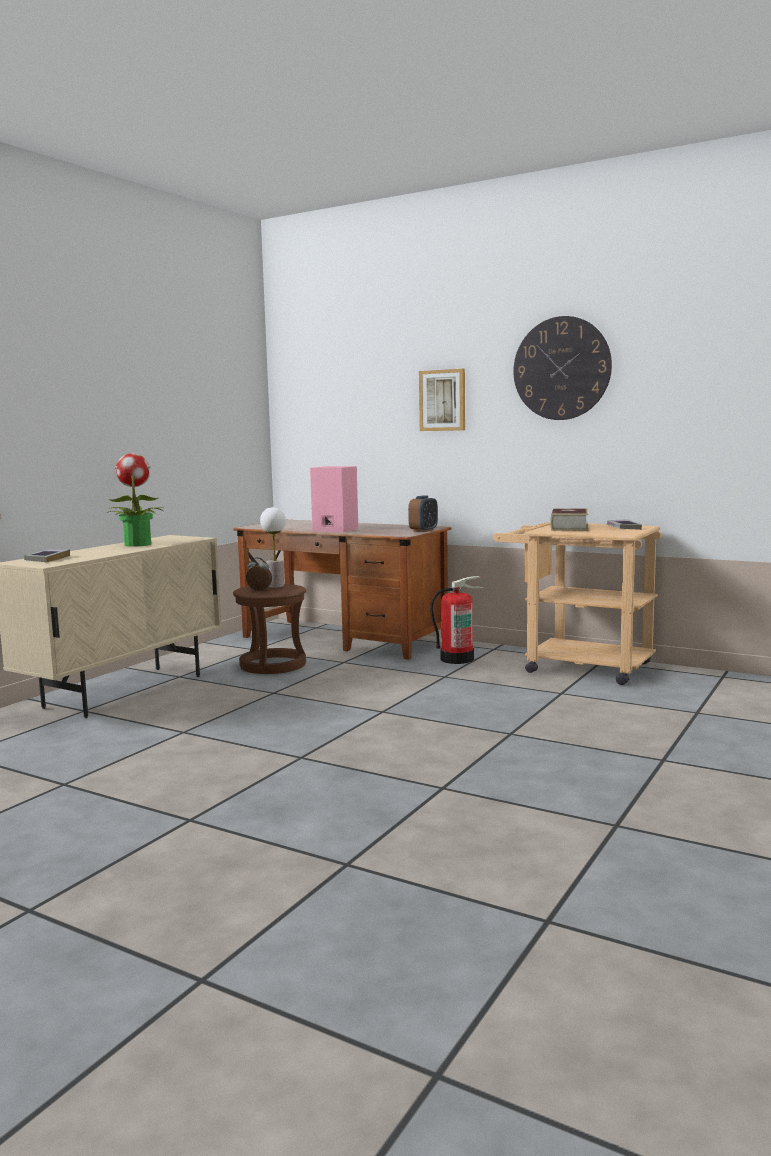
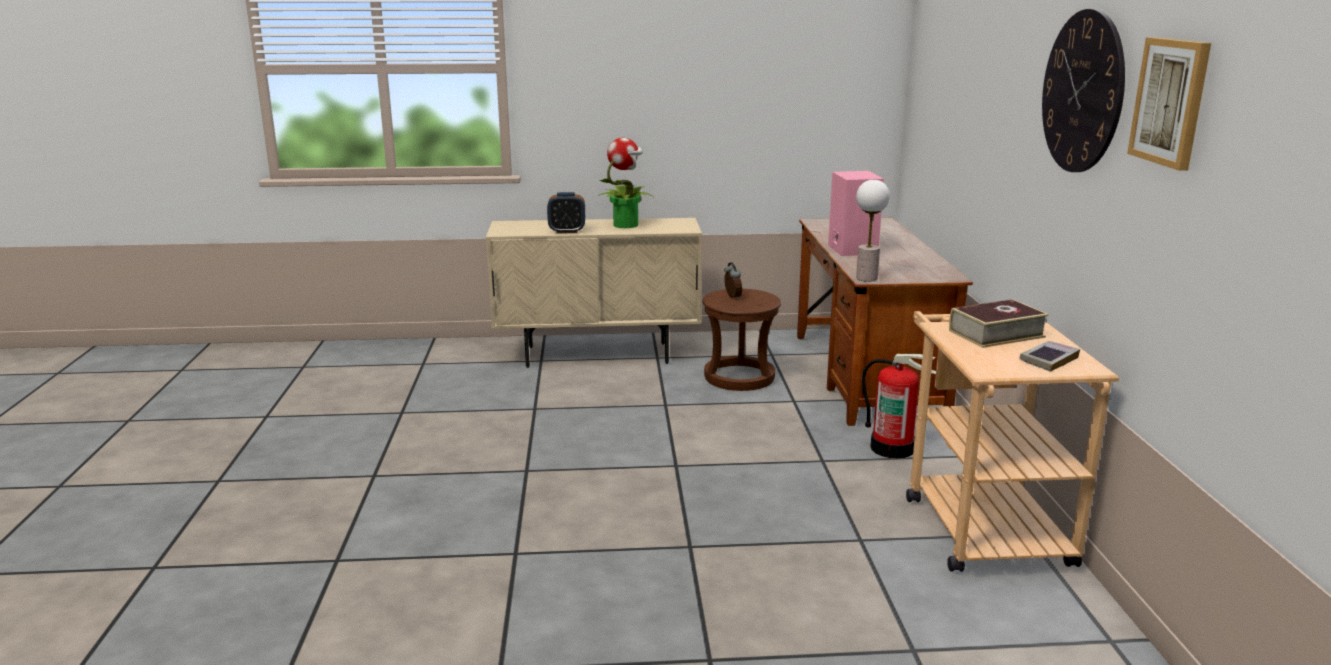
camera: 55 degrees right, 10 degrees up
book [24,549,70,562] -> none
table lamp [260,507,286,588] -> table lamp moved to [856,179,890,282]
alarm clock [408,495,438,532] -> alarm clock moved to [547,192,585,233]
picture [419,369,465,431] -> picture moved to [1127,37,1211,171]

